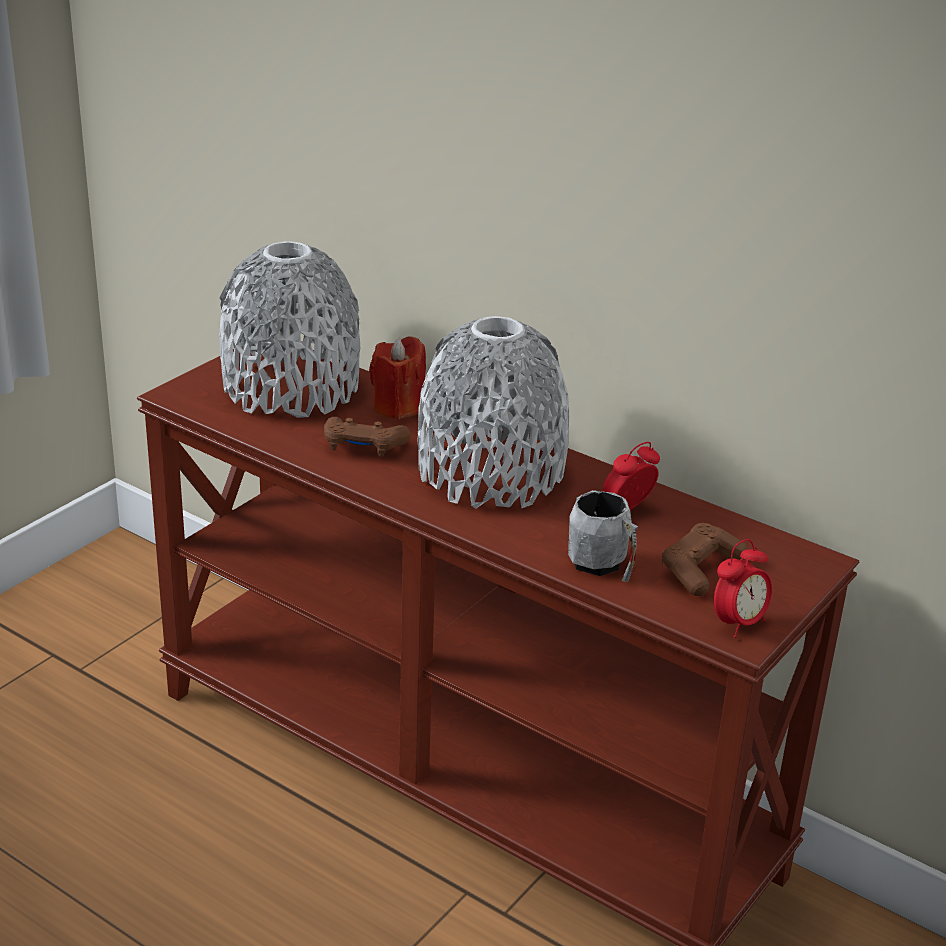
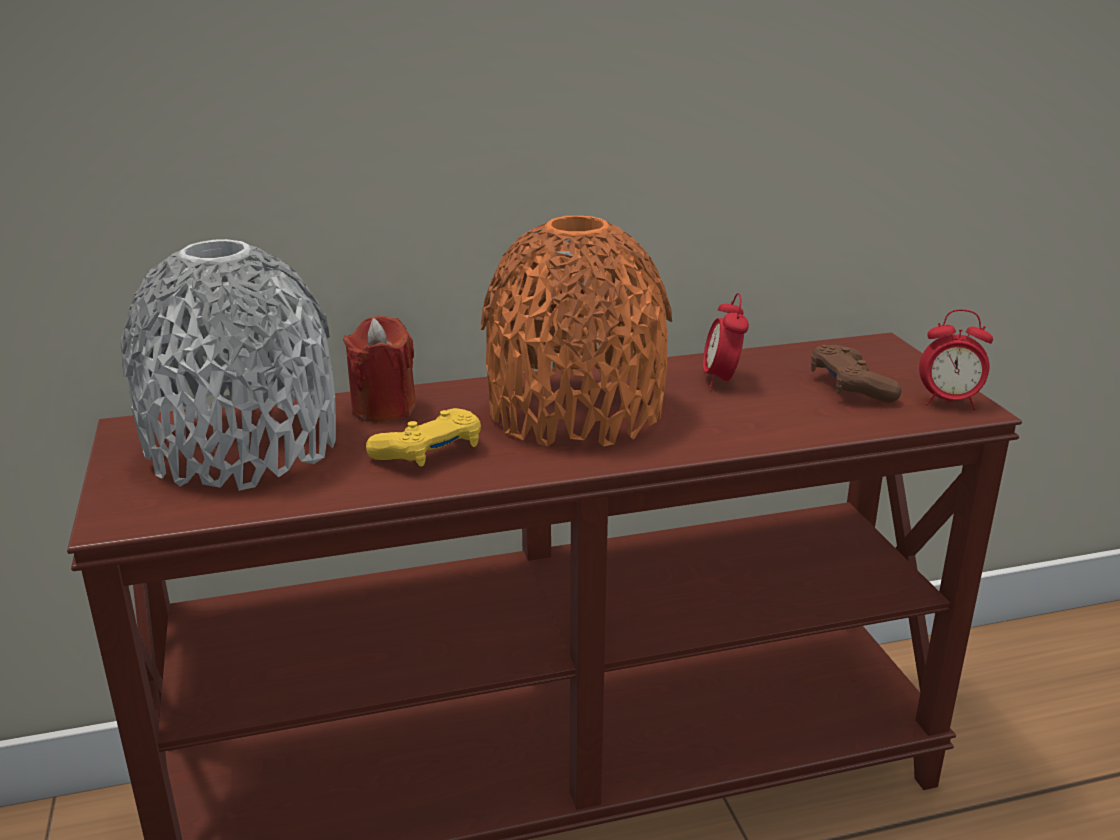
camera: 50 degrees left, 5 degrees down
brown game controller [324,417,411,457] -> yellow game controller [366,408,481,467]
grey vase [418,316,569,509] -> orange vase [481,216,672,447]
grey mug [568,490,638,582] -> none
alarm clock [714,539,772,638] -> alarm clock turned 105 degrees clockwise [919,309,993,410]

